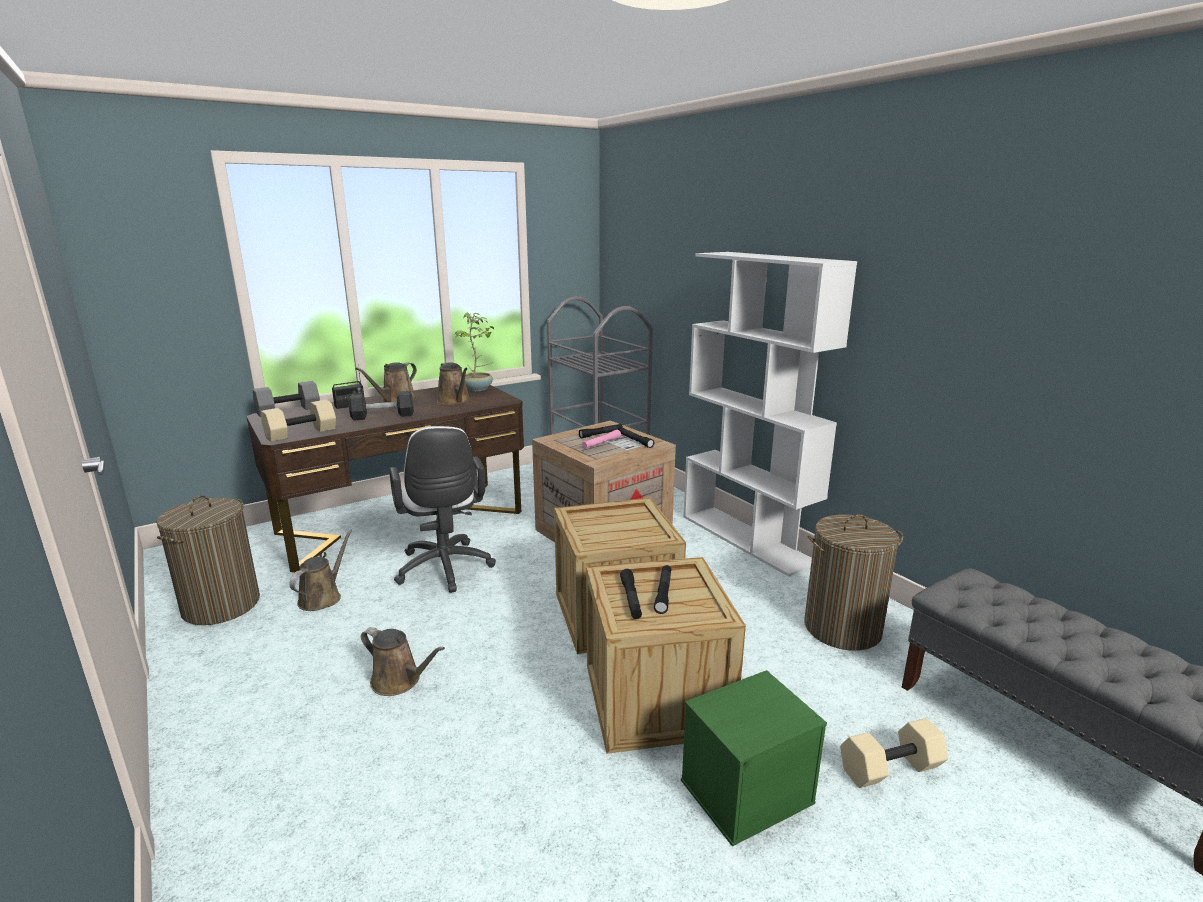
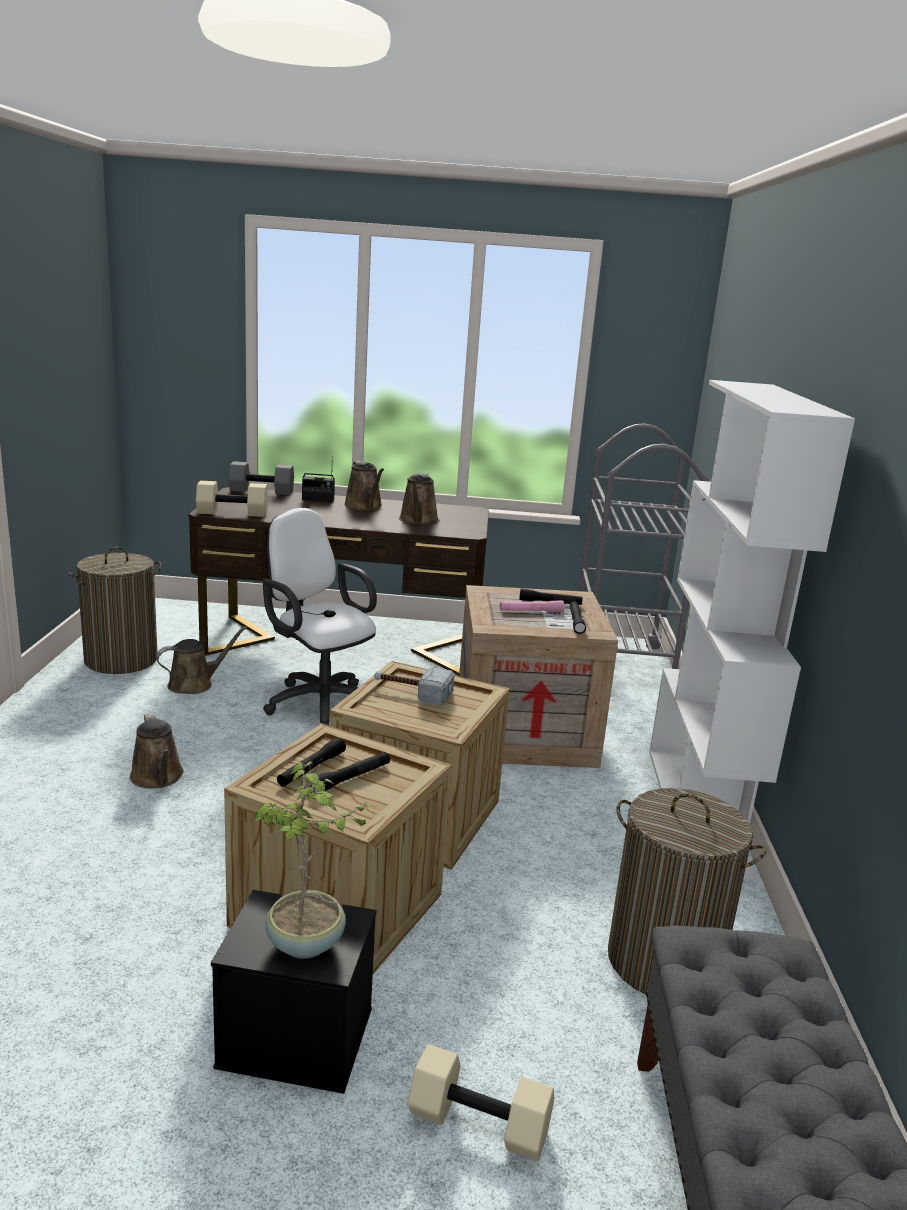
camera: 35 degrees right, 0 degrees up
black dumbbell [348,391,414,421] -> none
brown watering can [355,363,417,403] -> brown watering can turned 90 degrees counterclockwise [344,461,384,510]
white office chair [390,426,496,593] -> white office chair turned 120 degrees clockwise [263,508,377,726]
potted plant [455,312,494,391] -> potted plant moved to [253,761,374,959]
green storage box [681,670,827,847] -> black storage box [211,890,376,1094]
none -> hammer [374,667,455,705]

